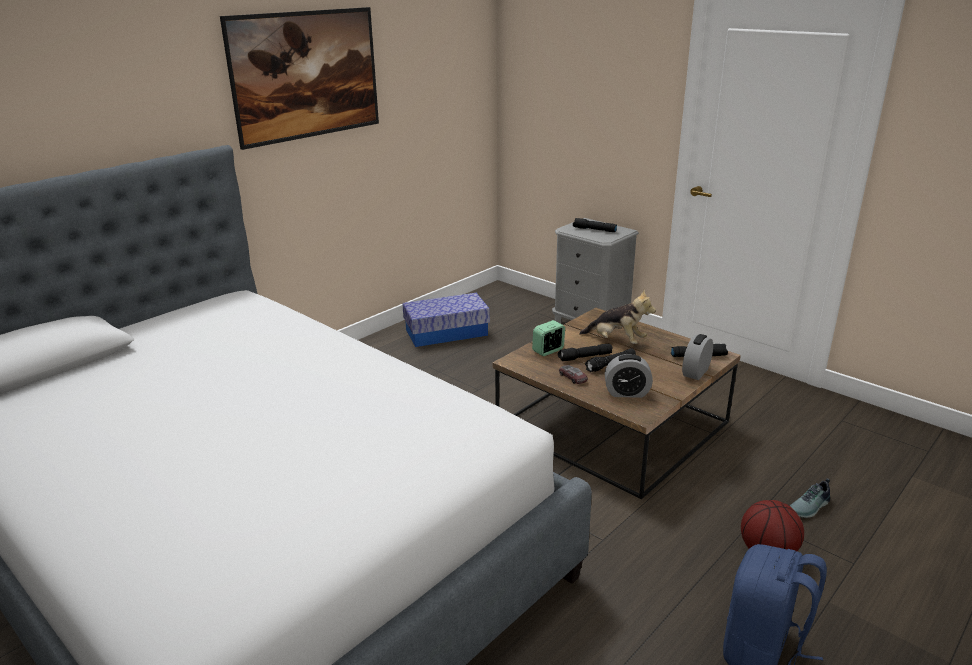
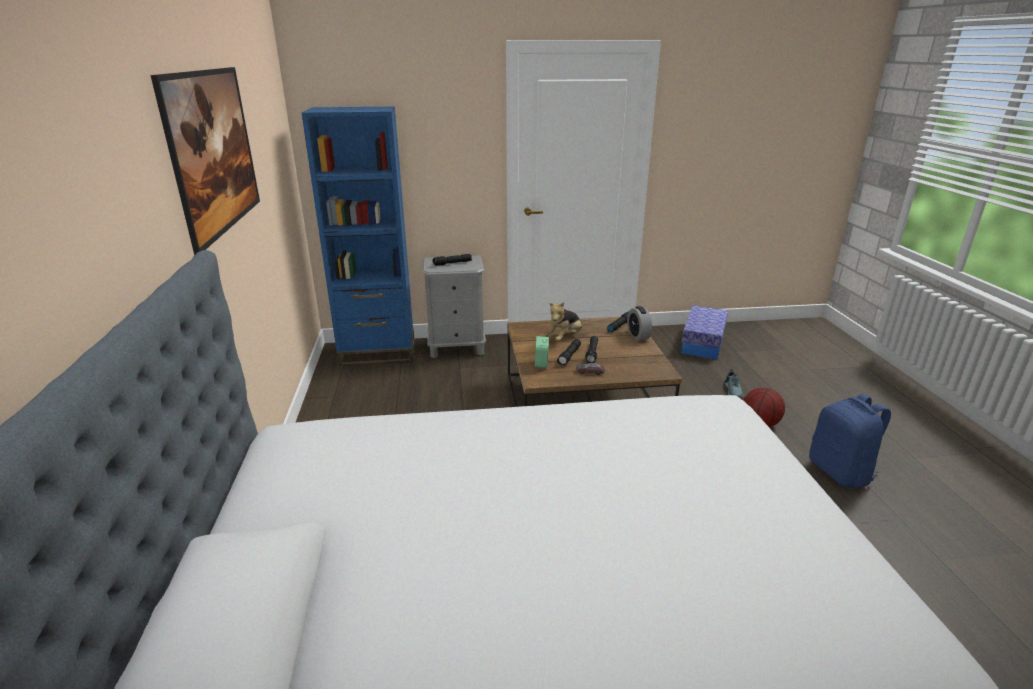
camera: 50 degrees left, 0 degrees up
storage box [402,293,490,347] -> storage box moved to [681,306,728,359]
plush toy [579,290,656,344] -> plush toy turned 150 degrees clockwise [545,302,582,341]
alarm clock [605,354,653,398] -> none
none -> blue bookcase [302,107,415,366]

